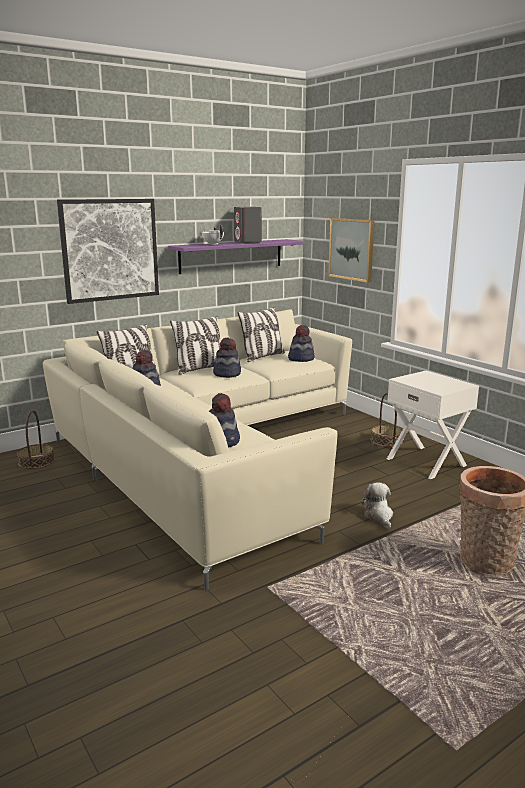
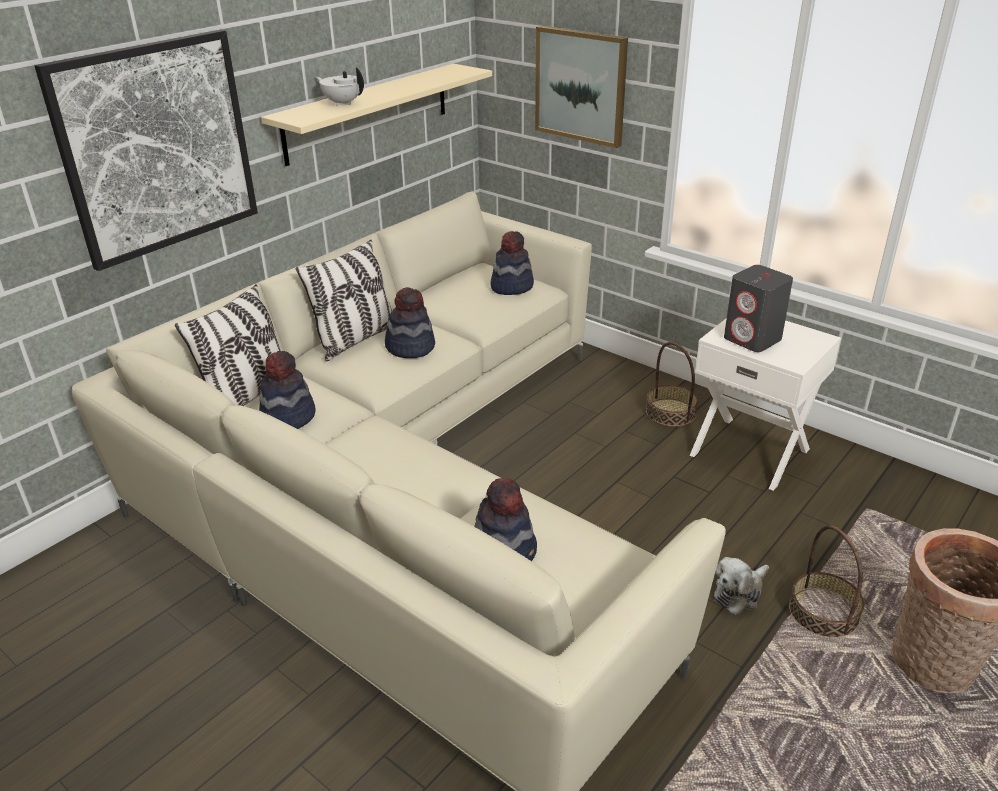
camera: 15 degrees left, 15 degrees up
basket [17,410,55,469] -> basket moved to [789,525,864,638]
purple shelf [168,239,305,274] -> beige shelf [261,64,492,166]
grey speaker [234,207,262,244] -> grey speaker moved to [724,265,793,352]
pillow [238,307,285,362] -> none
plush toy [362,483,393,528] -> plush toy turned 105 degrees counterclockwise [714,557,769,615]

